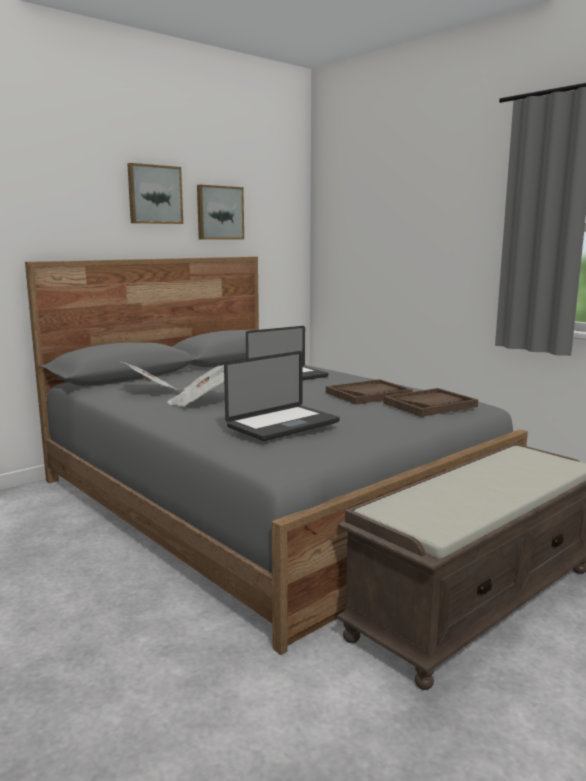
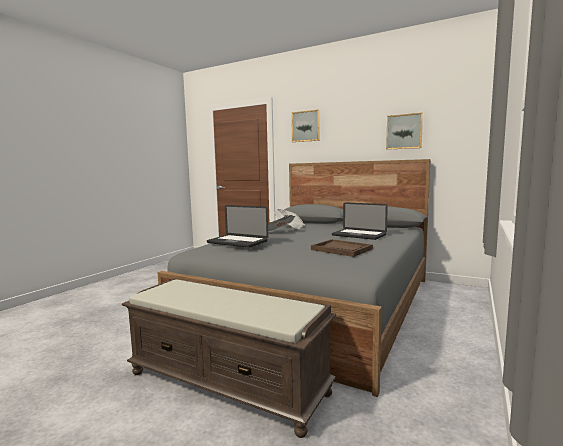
camera: 70 degrees right, 5 degrees down
picture [127,163,183,224] -> picture moved to [291,110,320,142]
brown tray [383,388,478,417] -> none

